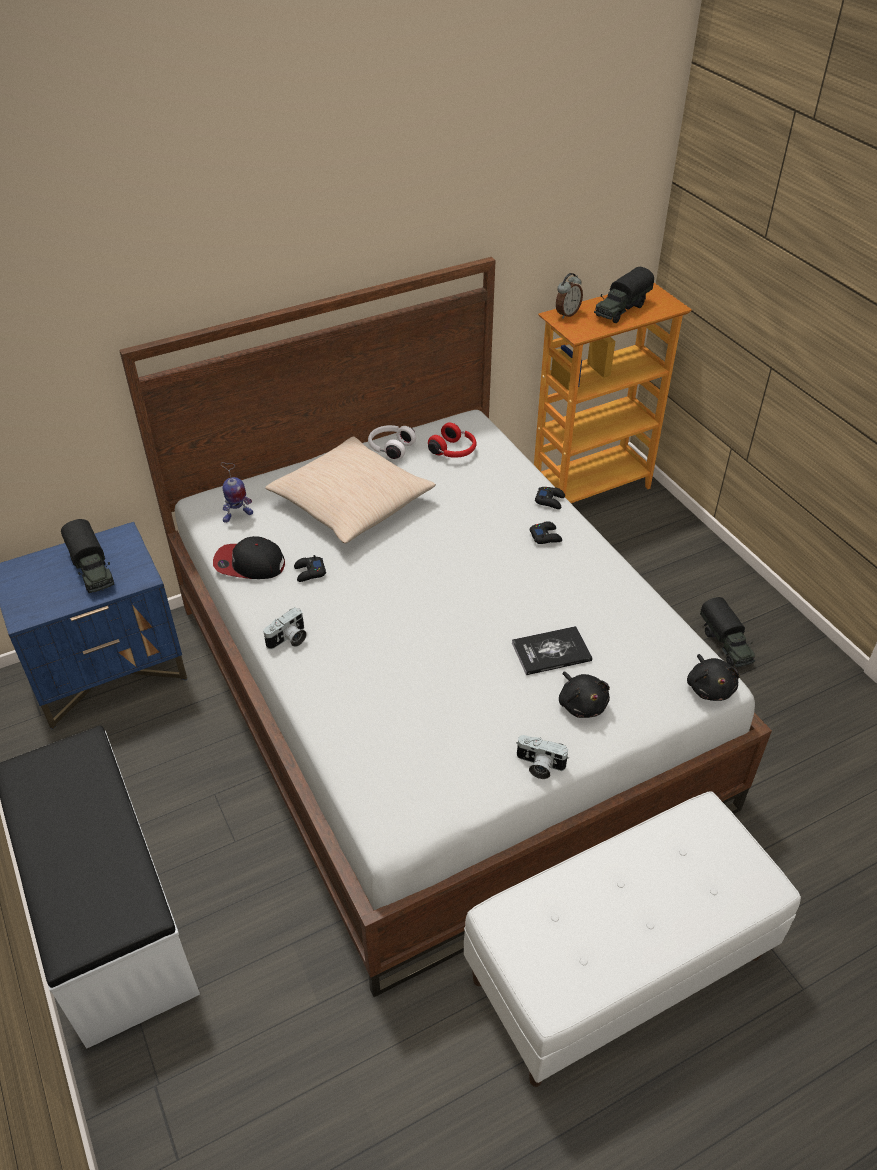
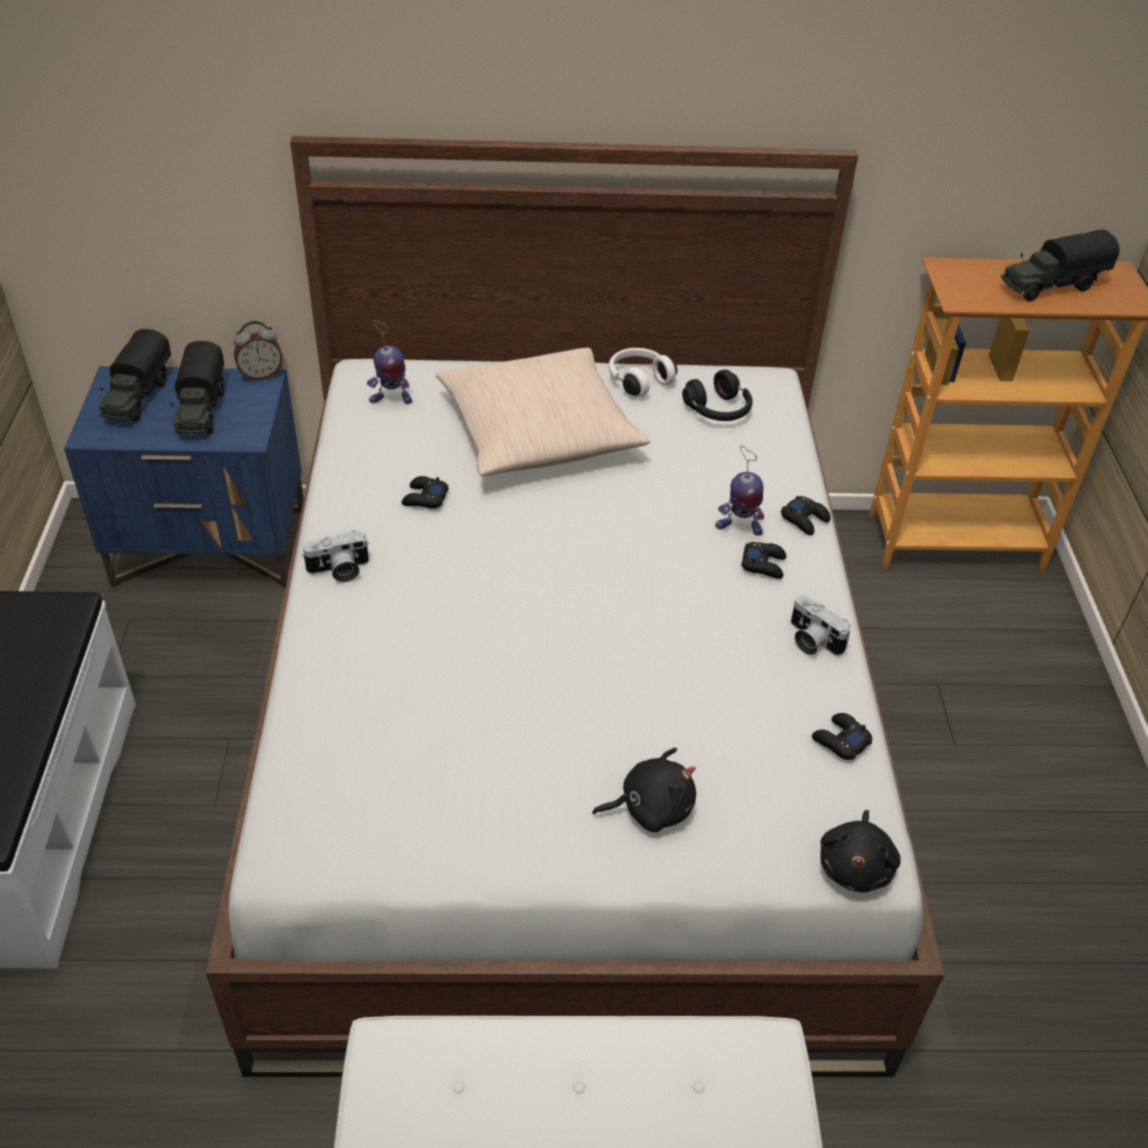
camera: 25 degrees right, 0 degrees up
cap [213,536,285,579] -> none
red headphones [428,423,476,458] -> black headphones [682,369,753,421]
book [512,626,592,675] -> none
camera [516,735,569,779] -> camera moved to [791,595,851,656]
alarm clock [556,273,583,319] -> alarm clock moved to [233,321,283,380]
black plush toy [559,671,610,718] -> black plush toy turned 105 degrees counterclockwise [592,748,696,832]
toy truck [700,597,755,667] -> toy truck moved to [99,329,171,422]
none -> toy robot [715,446,764,536]
none -> black game controller [812,713,873,760]

